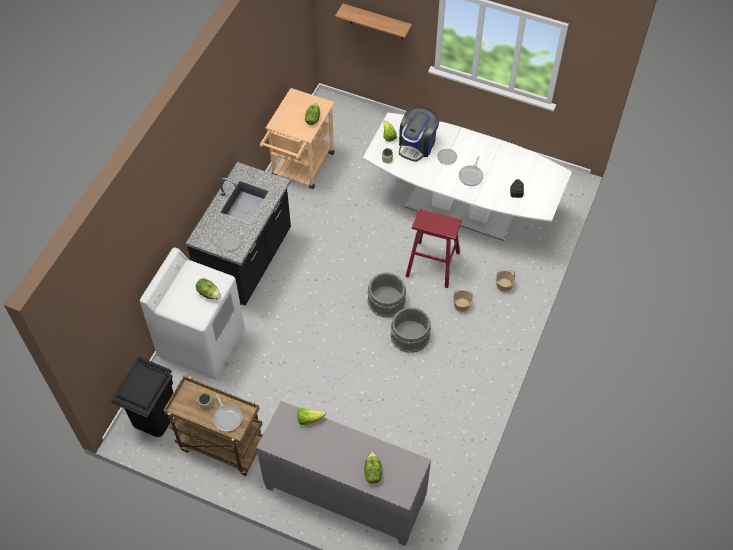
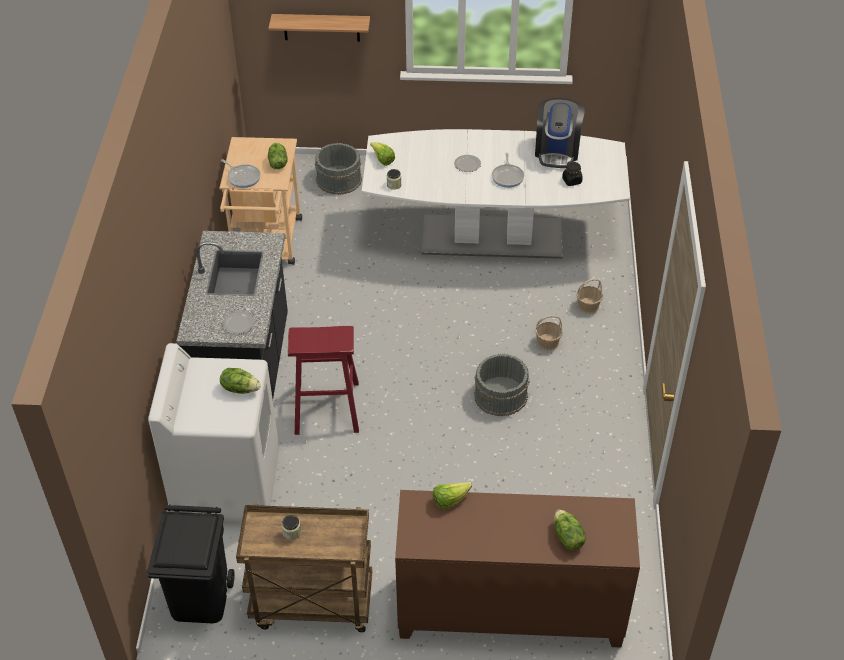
camera: 20 degrees left, 10 degrees down
frying pan [213,394,242,432] -> frying pan moved to [221,159,261,188]
grey cabinet [256,401,431,546] -> brown cabinet [395,490,640,647]
grey bucket [368,272,406,318] -> grey bucket moved to [315,143,362,195]
coffee machine [399,106,440,162] -> coffee machine moved to [535,98,585,168]
red stool [405,209,462,288] -> red stool moved to [288,326,359,435]

